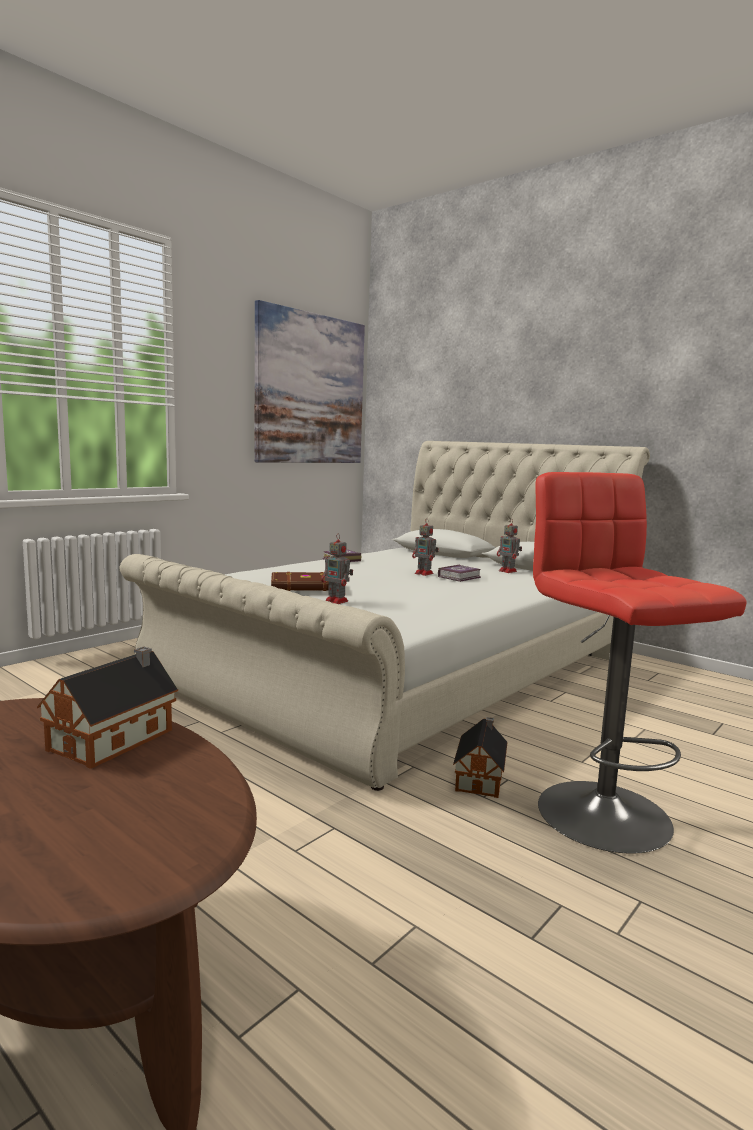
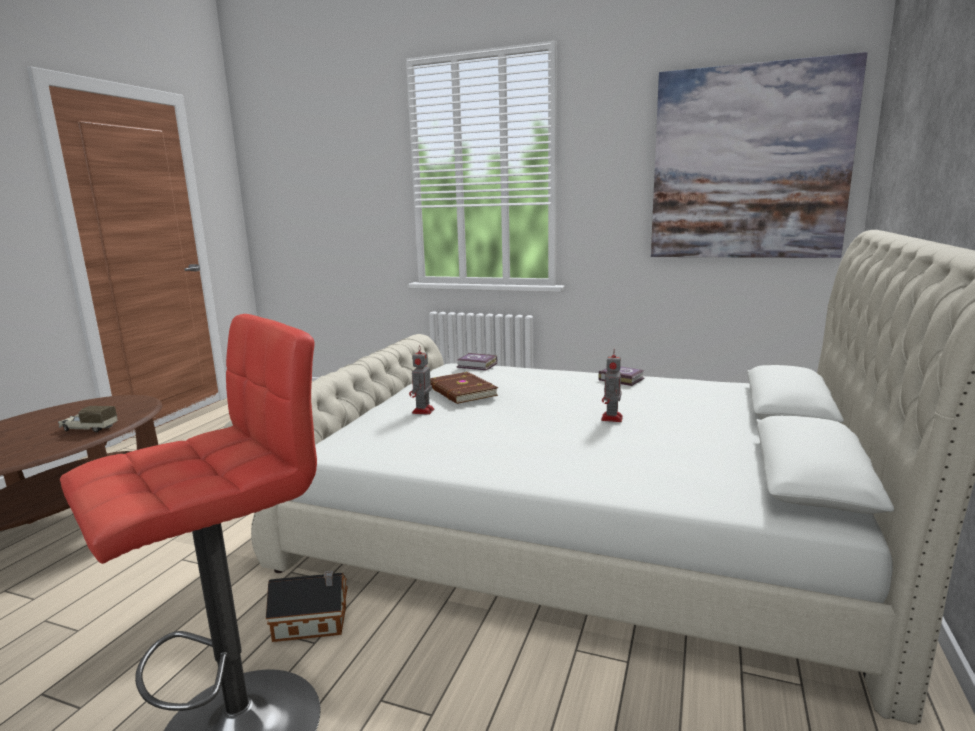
camera: 70 degrees right, 5 degrees up
toy house [37,646,178,769] -> toy truck [58,406,118,432]
book [438,565,481,582] -> book moved to [457,353,497,371]
toy robot [497,520,522,573] -> none

